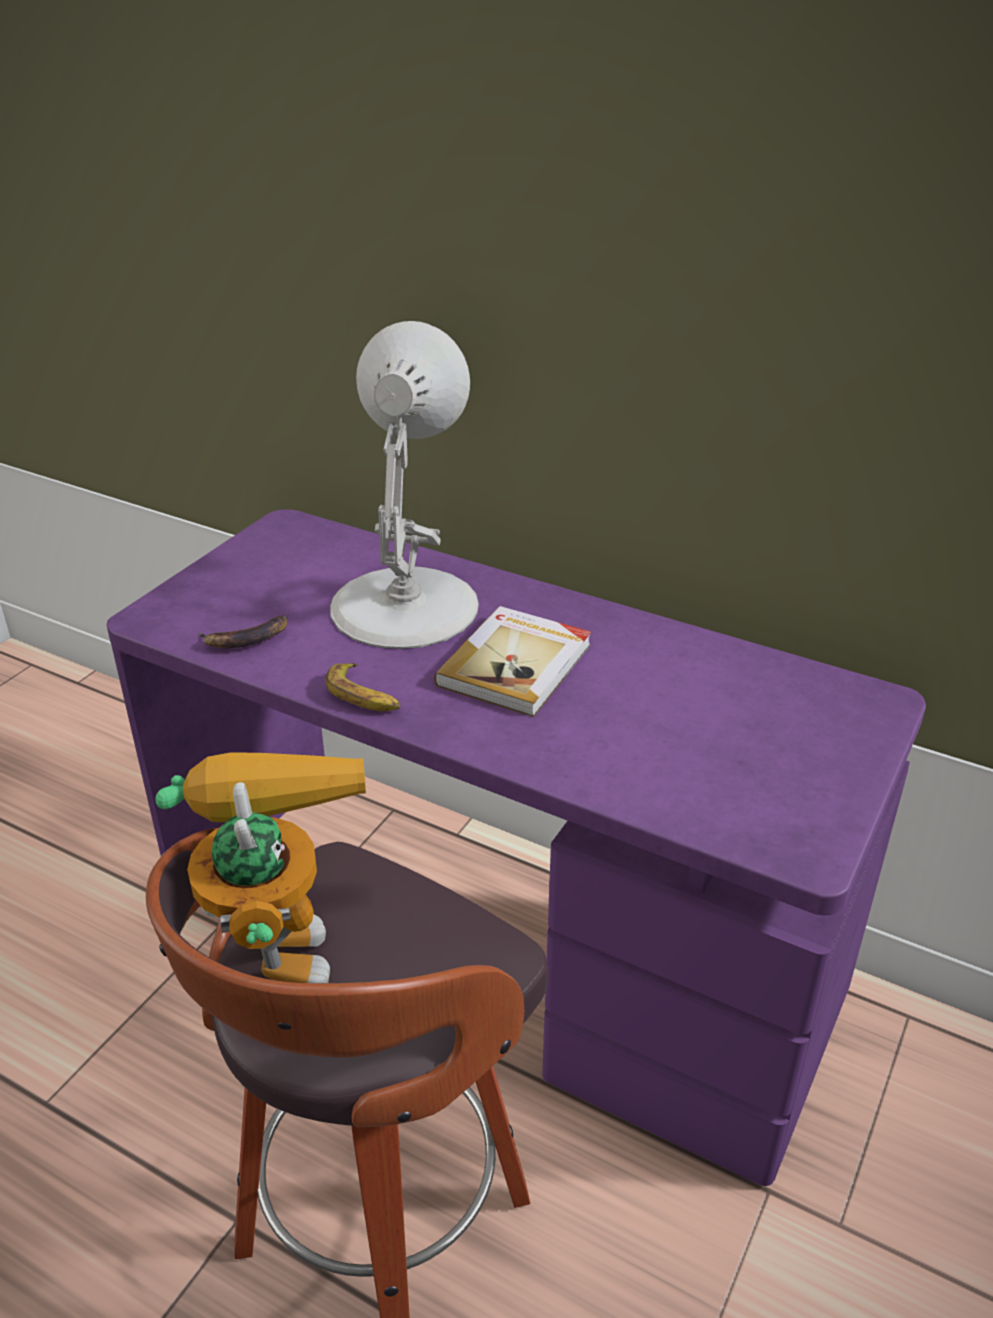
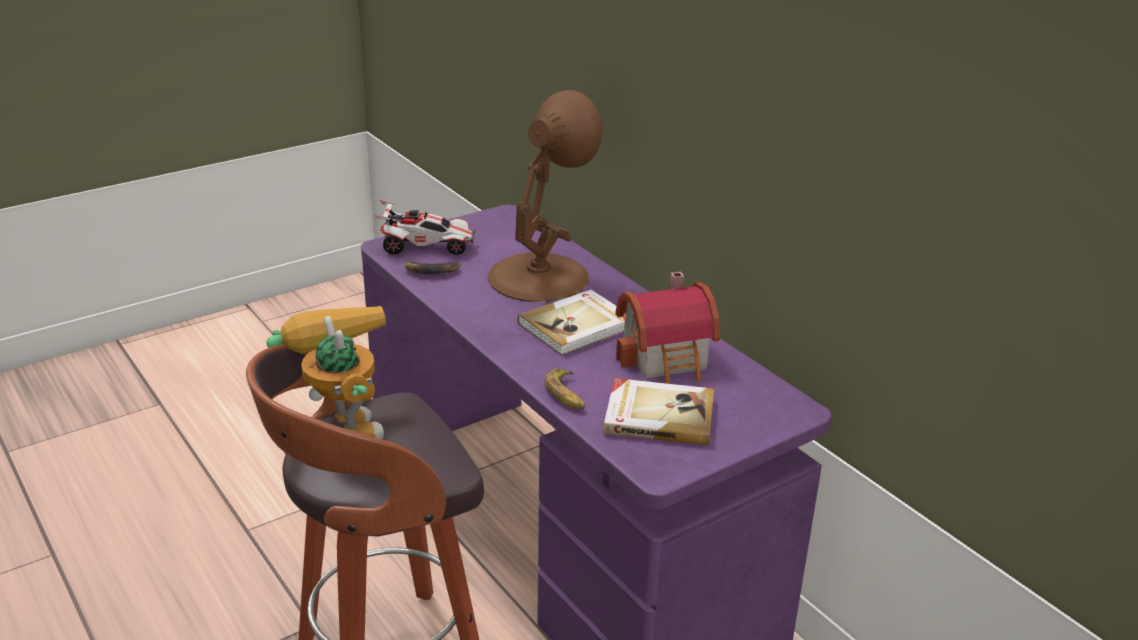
camera: 25 degrees right, 5 degrees down
toy robot [156,753,366,983] -> toy robot turned 45 degrees counterclockwise [266,306,386,439]
banana [326,663,401,711] -> banana moved to [544,368,585,409]
white table lamp [330,321,479,649] -> brown table lamp [488,90,602,302]
none -> toy car [374,199,475,255]
none -> book [603,378,714,445]
none -> toy house [616,272,720,384]

